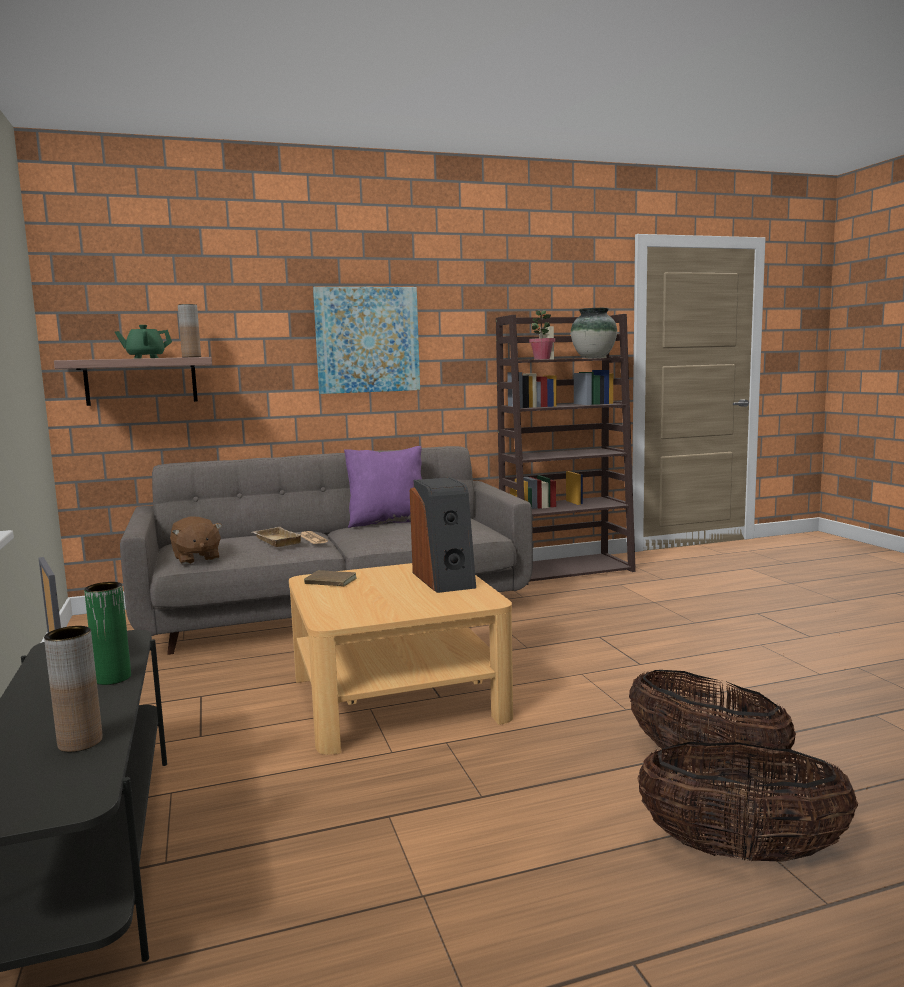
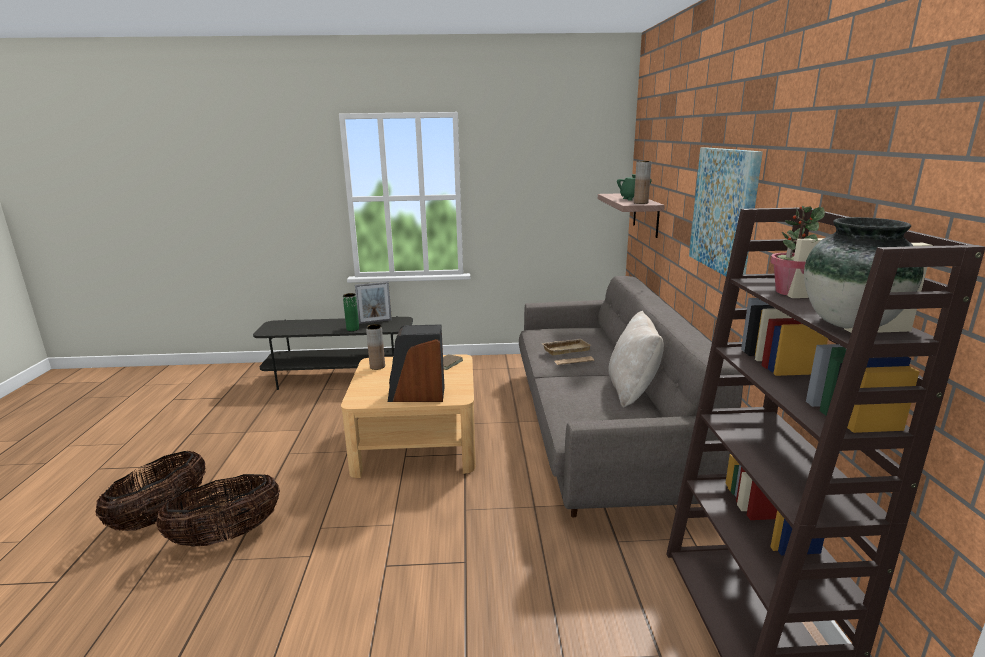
camera: 105 degrees right, 10 degrees up
brown vase [44,626,103,752] -> brown vase moved to [366,324,385,370]
brown plush toy [170,516,222,564] -> none
purple pillow [344,446,422,528] -> beige pillow [608,311,664,408]

